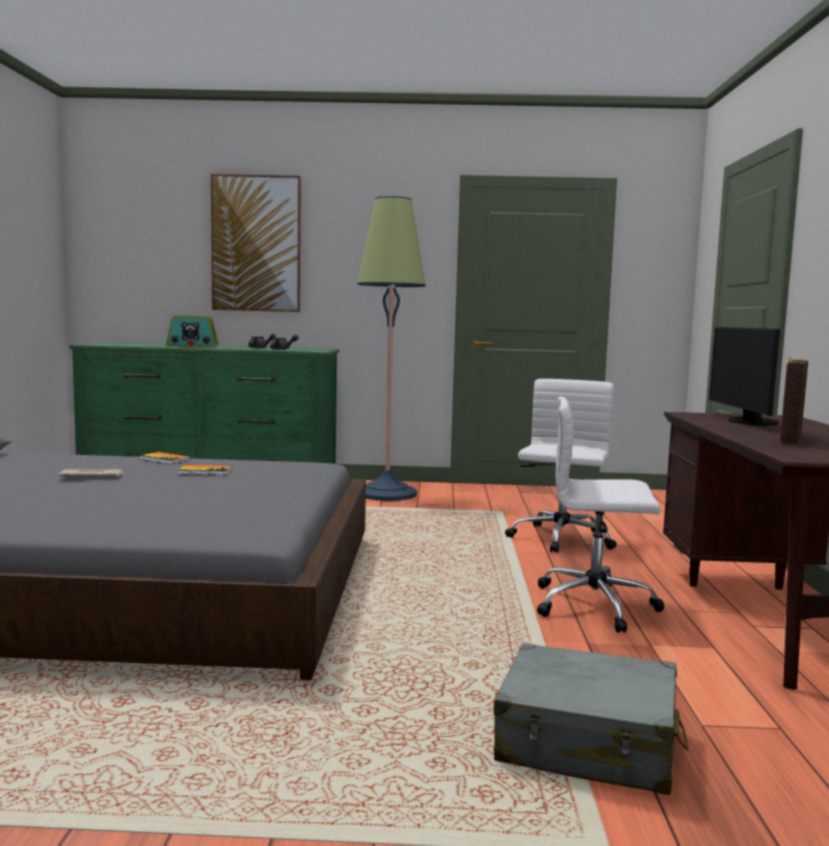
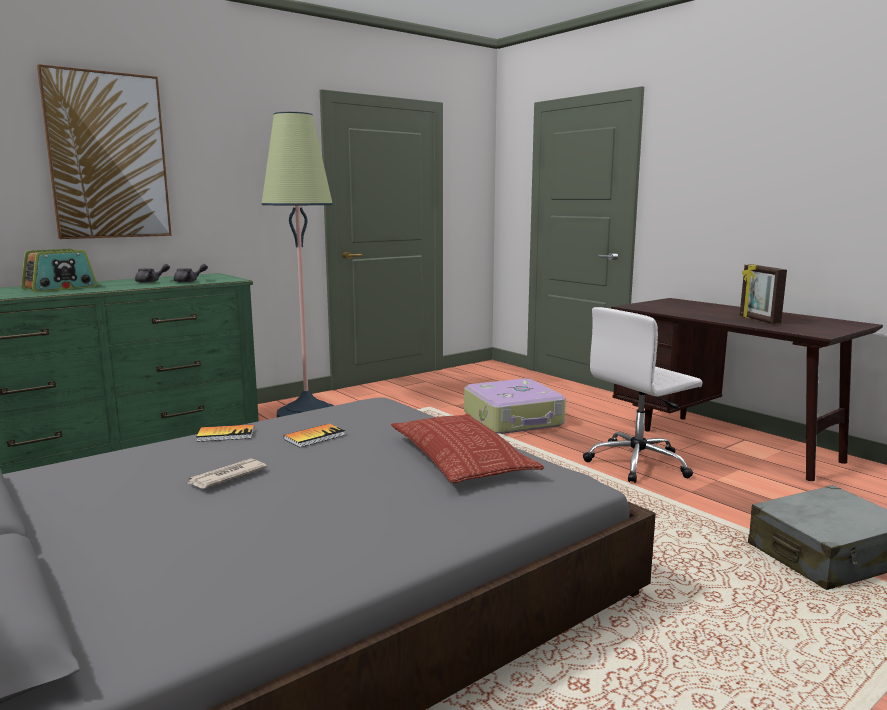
camera: 40 degrees left, 5 degrees up
white office chair [505,379,617,553] -> suitcase [464,378,566,434]
monitor [709,327,780,426] -> none
none -> pillow [391,414,544,483]

